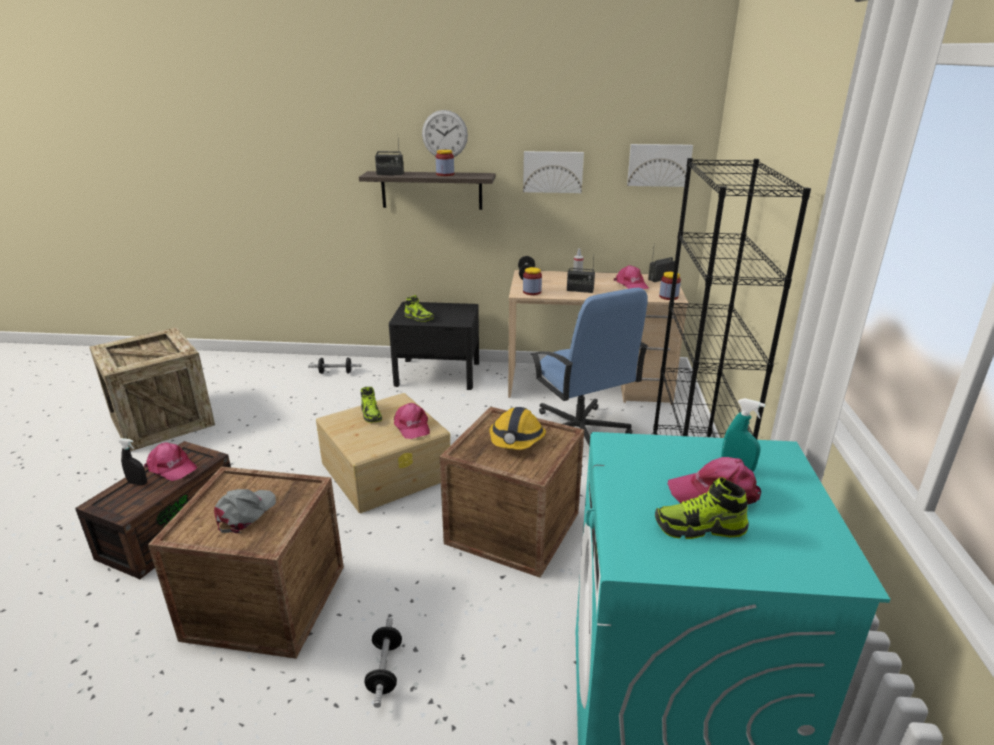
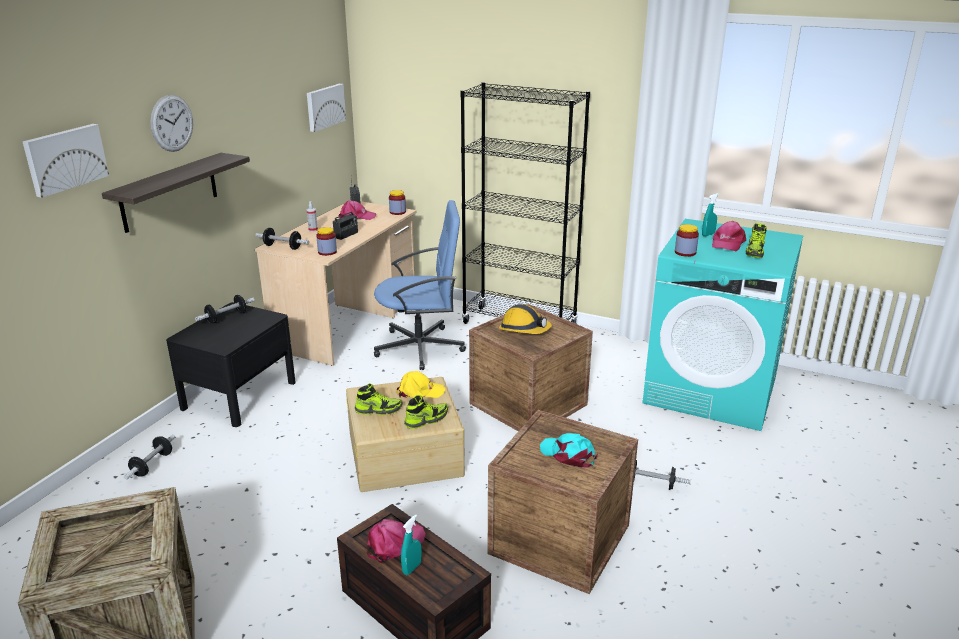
camera: 70 degrees left, 0 degrees up
black spray bottle [119,438,147,485] -> turquoise spray bottle [401,514,422,575]
grey cap [214,489,276,533] -> turquoise cap [540,433,598,468]
radio [375,141,404,175] -> none
pink cap [394,403,430,439] -> yellow cap [396,371,445,398]
shoe [404,295,434,322] -> shoe moved to [404,395,448,429]
jar [436,150,454,176] -> jar moved to [675,224,699,257]
picture [523,151,584,193] -> picture moved to [23,124,109,198]
none -> dumbbell [195,295,255,324]

